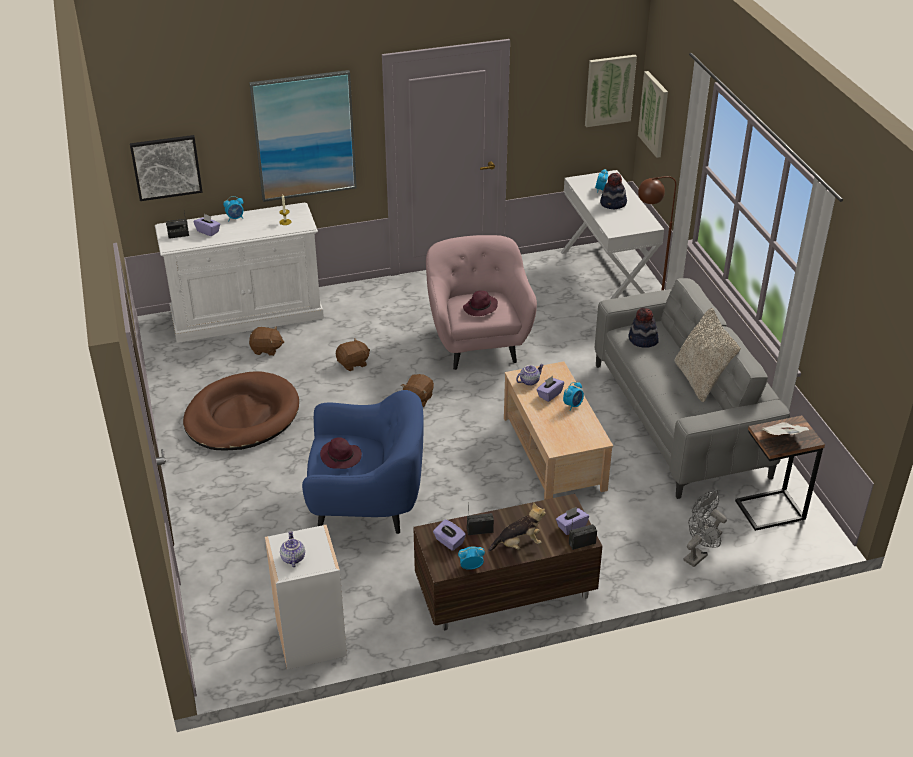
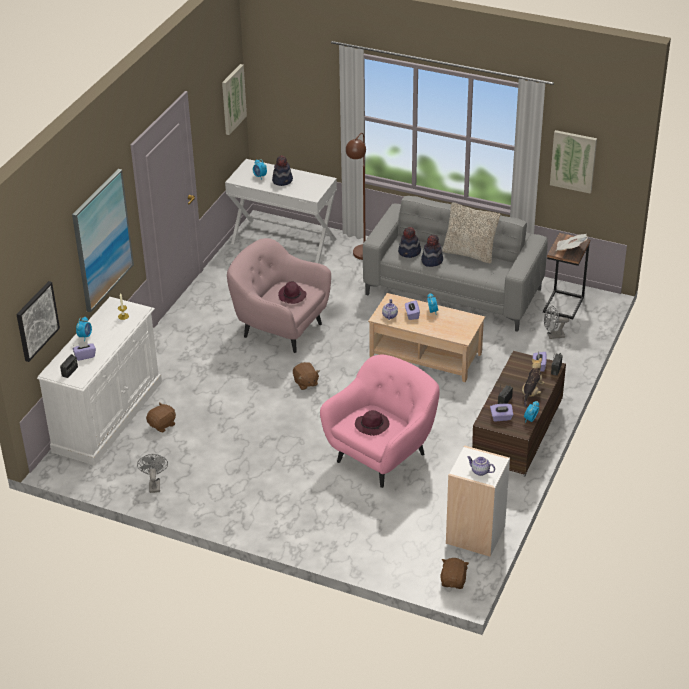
camera: 50 degrees left, 0 degrees up
brown dog bed [183,371,299,450] -> none
blue armchair [302,390,424,534] -> pink armchair [320,354,440,488]
brown plush toy [336,338,370,371] -> brown plush toy moved to [440,558,469,589]
picture [638,71,668,158] -> picture moved to [550,130,597,194]
grey fan [683,516,721,567] -> grey fan moved to [137,454,168,493]
none -> hat [421,235,443,267]

